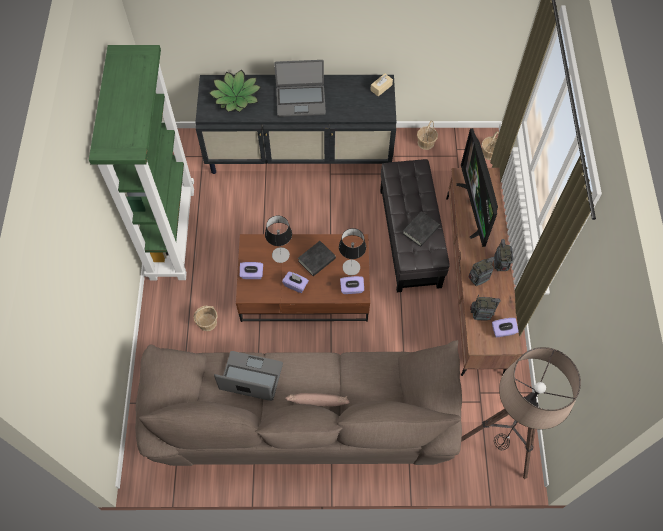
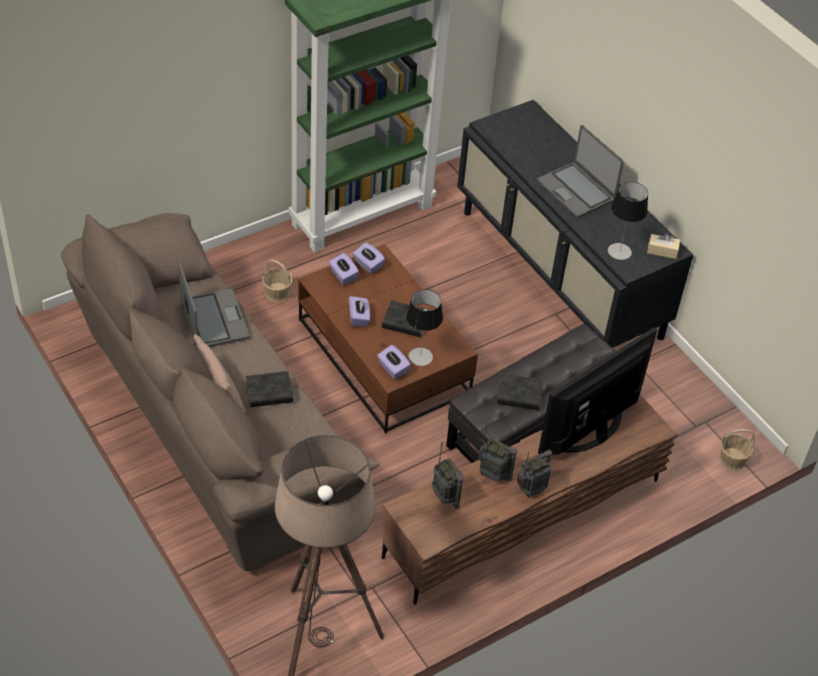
camera: 55 degrees right, 15 degrees down
potted plant [209,69,261,112] -> none
table lamp [265,215,292,263] -> table lamp moved to [608,182,648,260]
basket [417,121,438,150] -> none
purple tissue box [492,318,519,337] -> purple tissue box moved to [353,242,385,274]
none -> black book [246,371,293,407]

